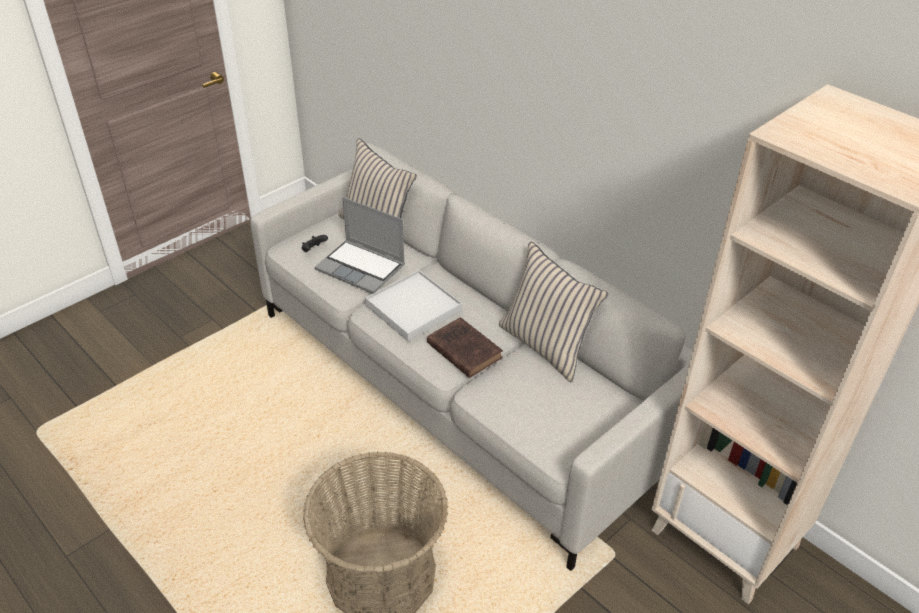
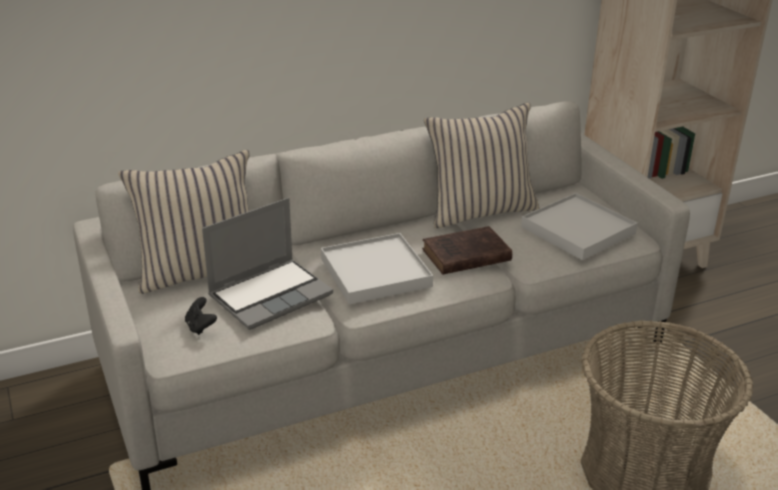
camera: 70 degrees left, 10 degrees down
none -> white tray [521,193,638,260]

